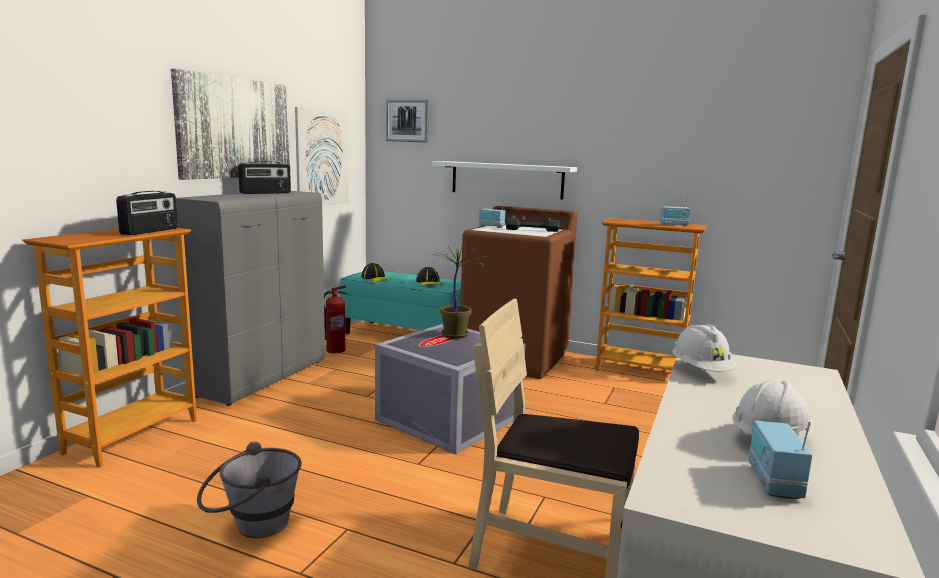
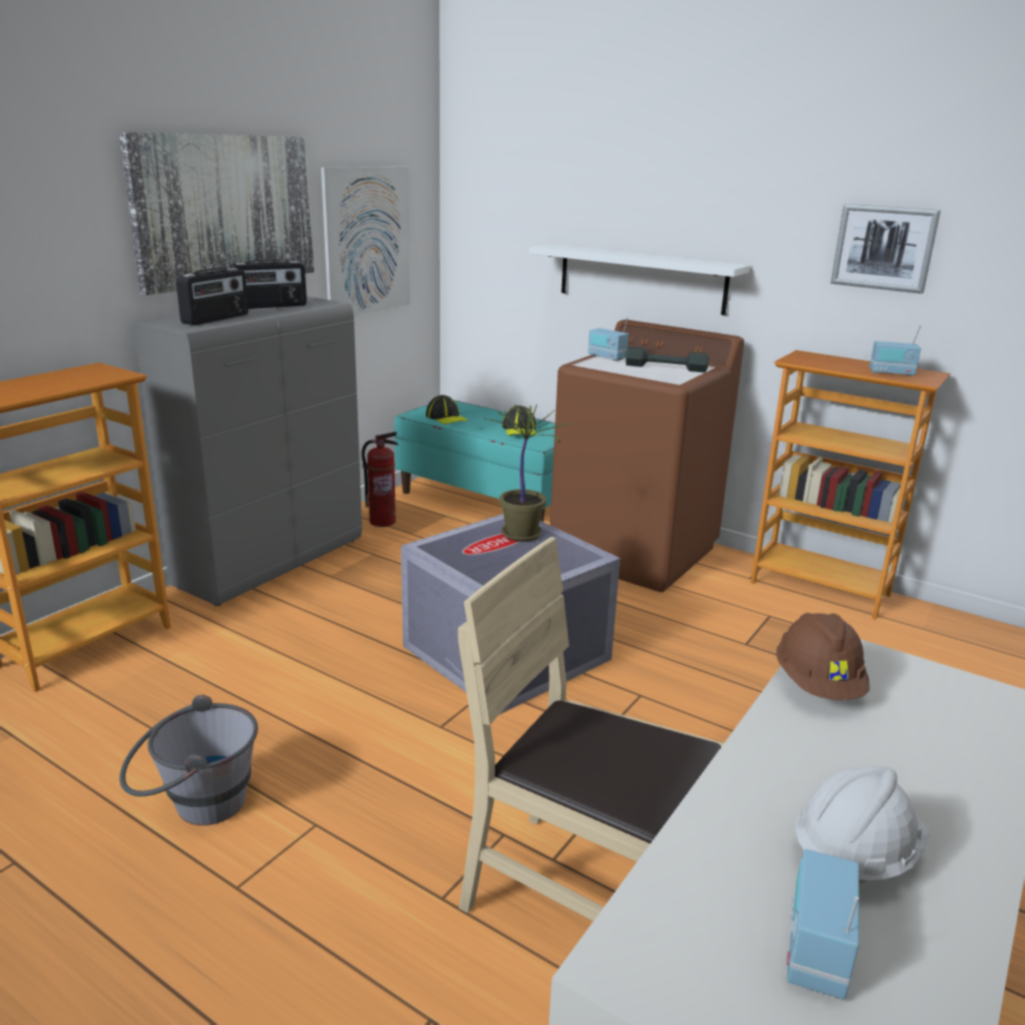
camera: 10 degrees right, 10 degrees up
radio [116,191,178,235] -> radio moved to [176,268,248,325]
picture [386,99,429,143] -> picture moved to [830,204,941,294]
white hard hat [672,324,737,372] -> brown hard hat [776,613,869,700]

